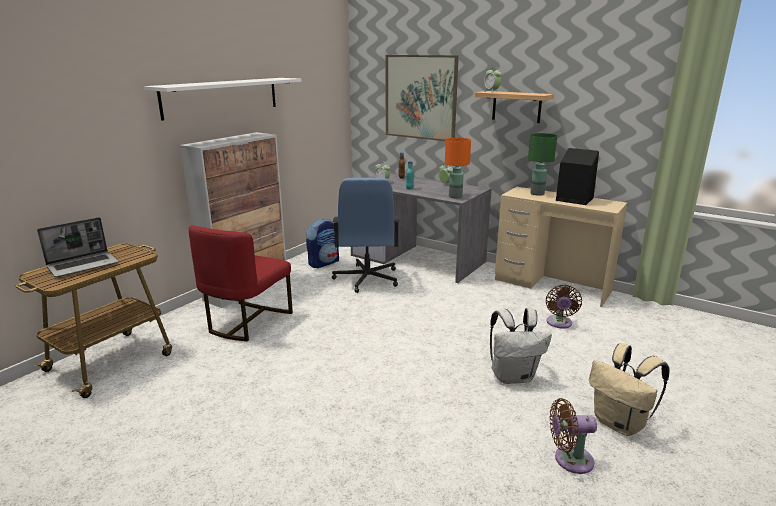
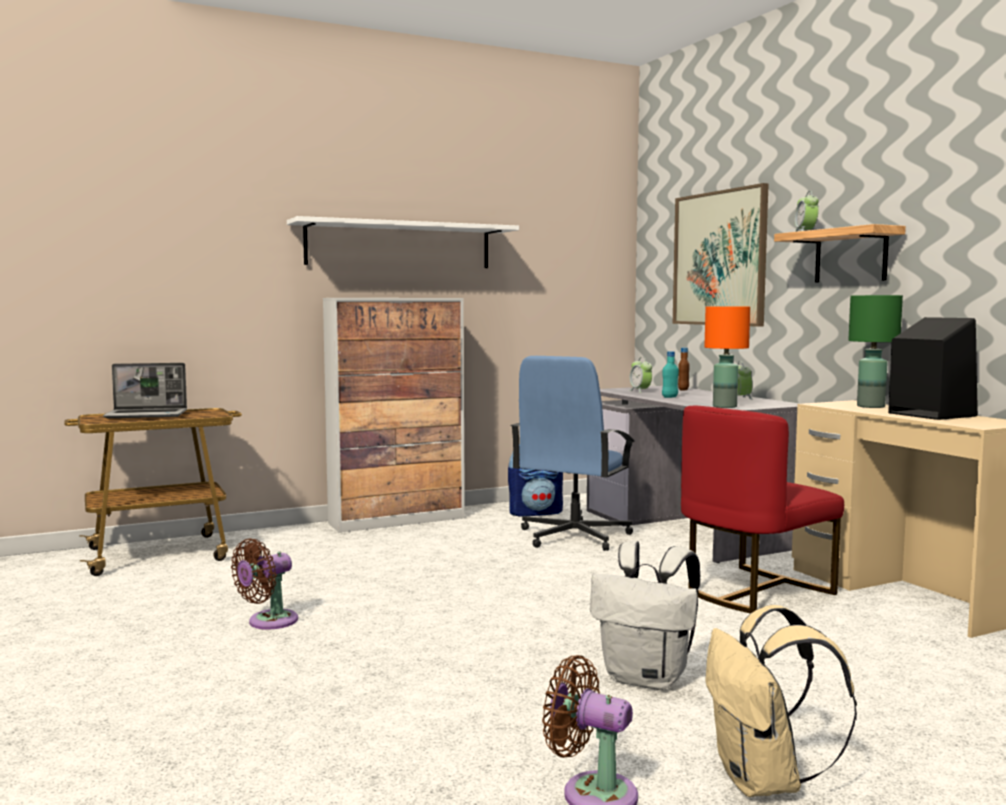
camera: 30 degrees right, 15 degrees down
red chair [189,225,293,341] -> red chair moved to [681,406,844,613]
brown fan [546,285,582,328] -> brown fan moved to [231,538,298,629]

